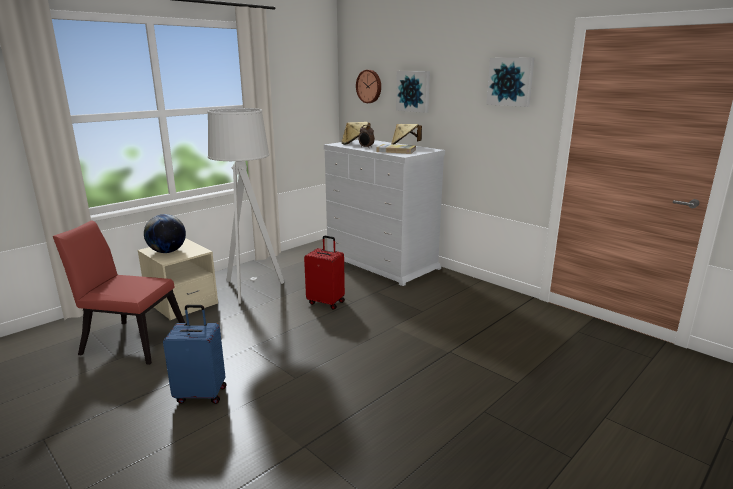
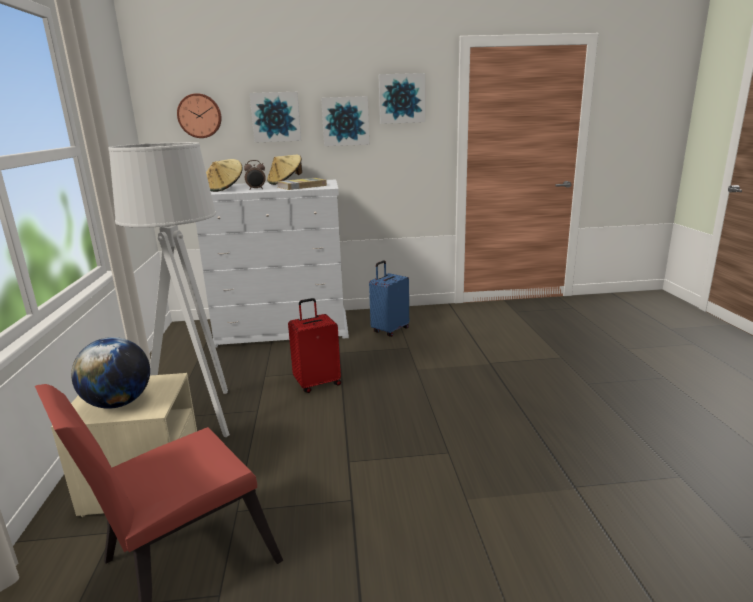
camera: 50 degrees left, 0 degrees up
blue suitcase [163,305,226,404] -> blue suitcase moved to [369,260,409,337]
none -> picture [321,96,369,146]

